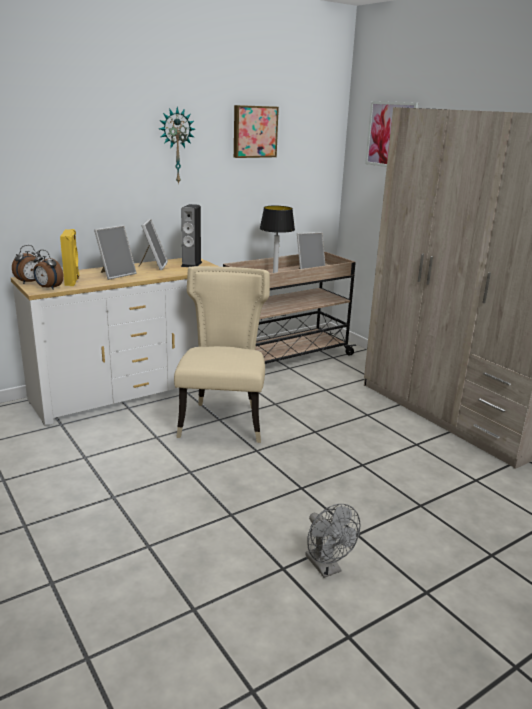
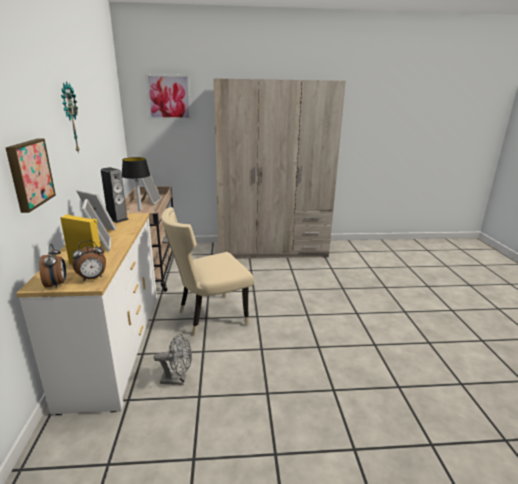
camera: 60 degrees left, 0 degrees up
beige chair [174,266,270,443] -> beige chair turned 60 degrees counterclockwise [161,207,254,336]
picture [234,105,279,158] -> picture moved to [5,139,56,213]
grey fan [305,504,360,578] -> grey fan moved to [154,334,192,385]

